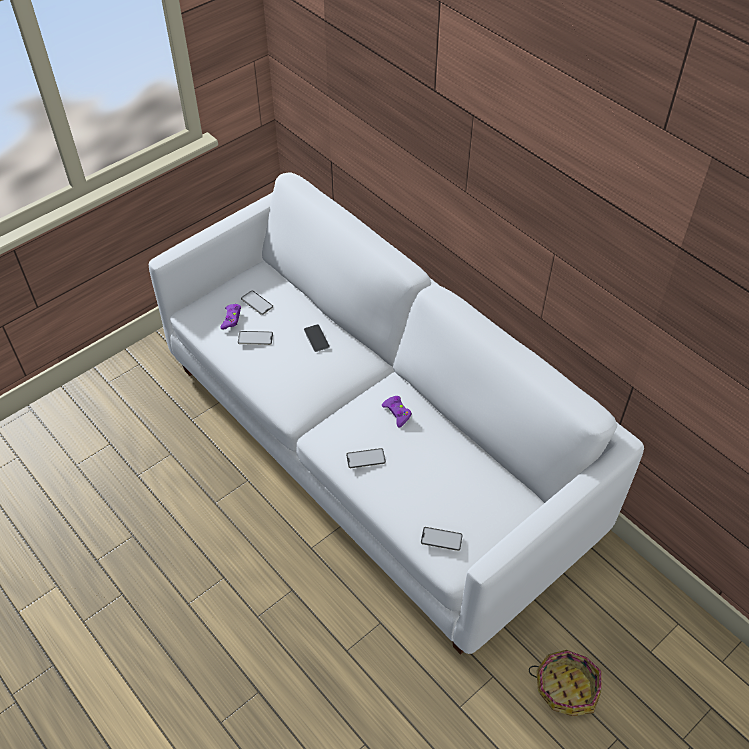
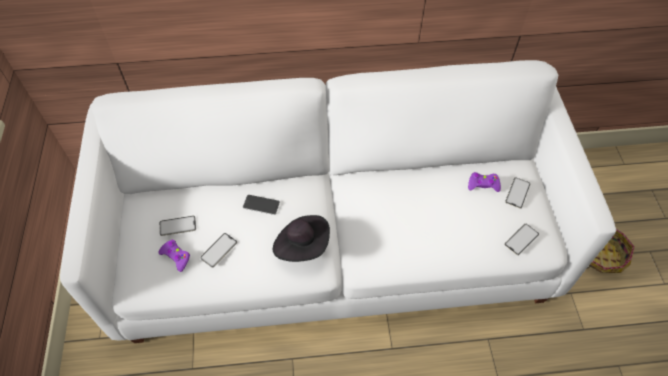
camera: 55 degrees left, 5 degrees up
phone [346,448,386,468] -> phone moved to [505,177,530,208]
purple game controller [382,396,412,427] -> purple game controller moved to [468,172,501,192]
none -> black hat [273,215,330,262]

